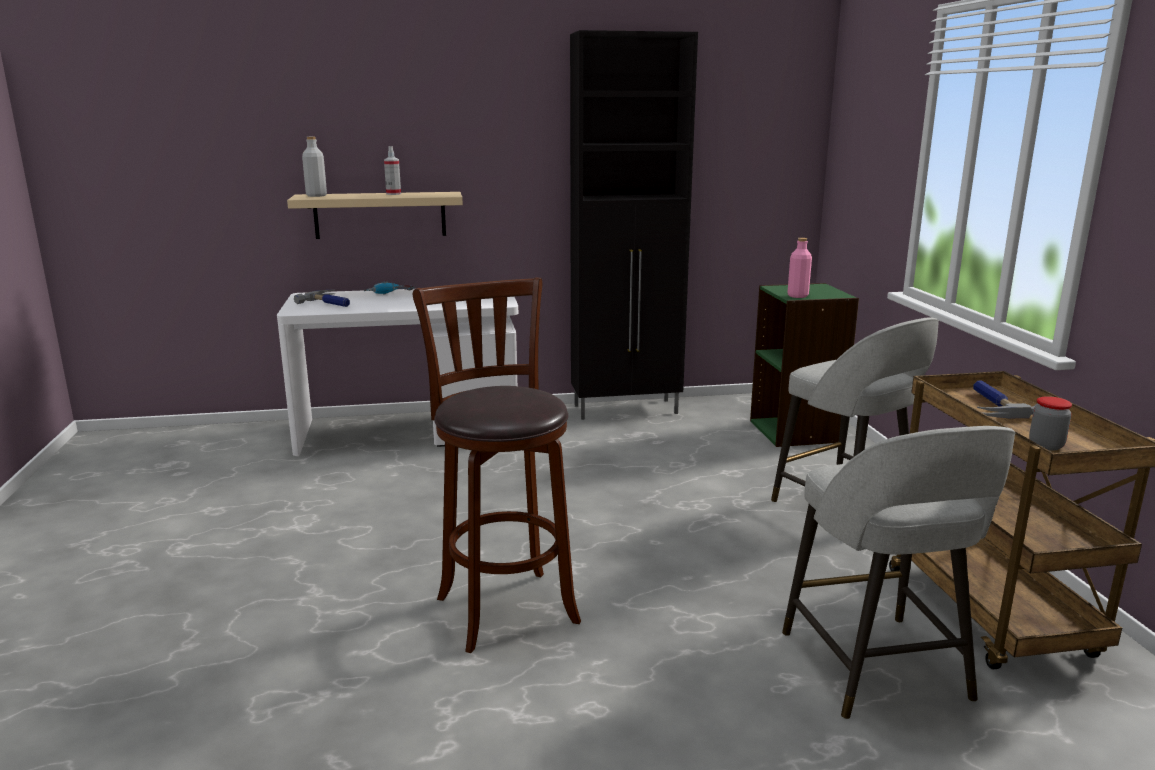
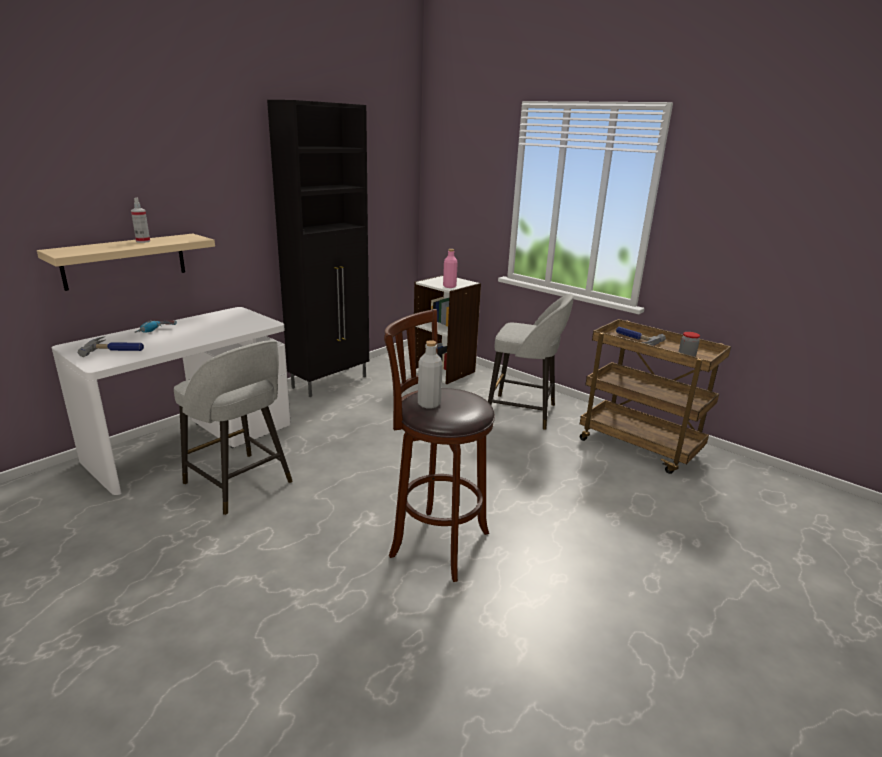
camera: 40 degrees left, 5 degrees up
grey bottle [302,137,327,197] -> grey bottle moved to [418,340,443,408]
green bookcase [750,283,859,447] -> white bookcase [414,275,481,384]
grey stool [782,426,1015,719] -> grey stool moved to [174,340,293,515]

